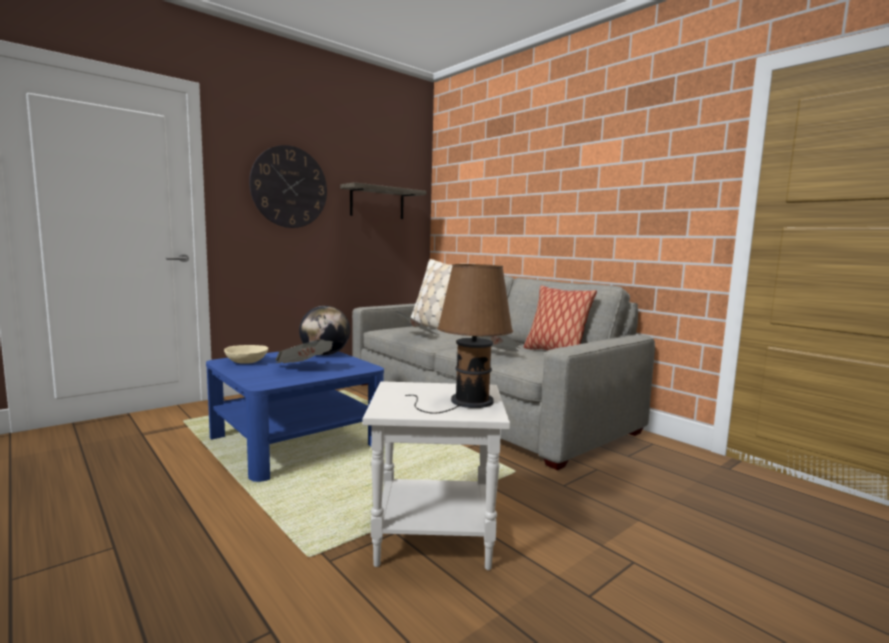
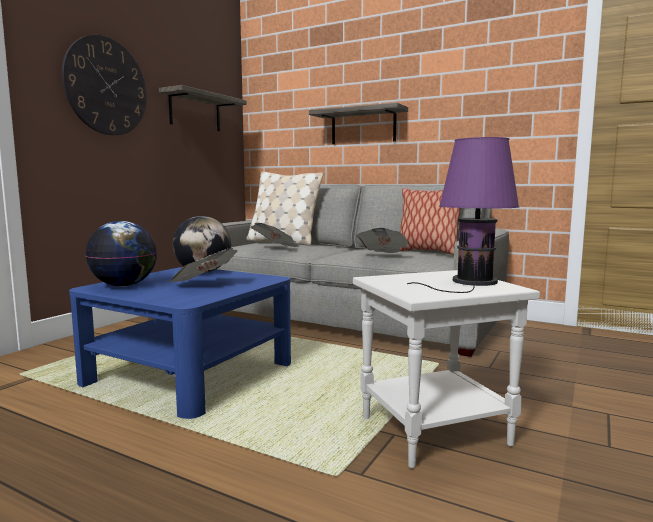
camera: 20 degrees left, 0 degrees up
beige bowl [224,345,268,364] -> globe [85,221,157,287]
brown table lamp [405,264,513,414] -> purple table lamp [407,137,520,293]
none -> shelf [309,103,408,144]

